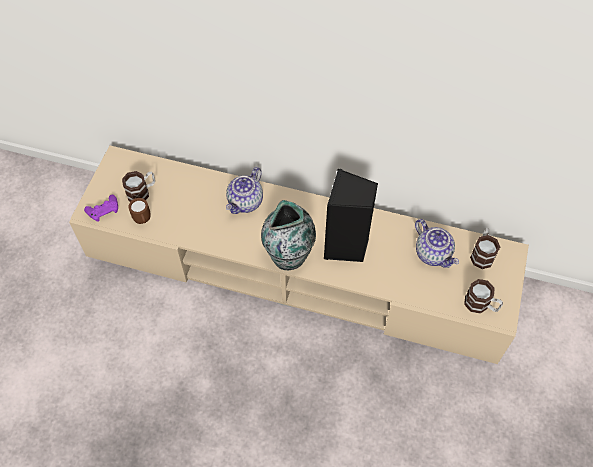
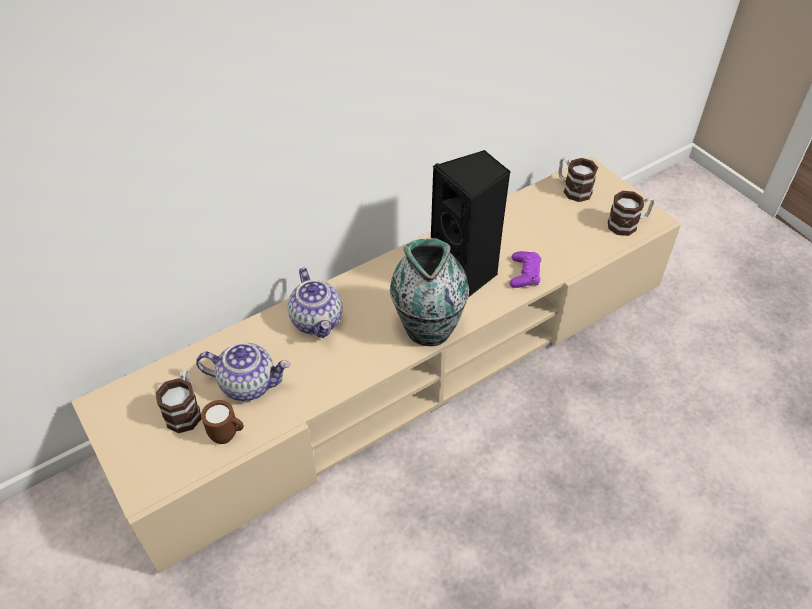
camera: 50 degrees left, 10 degrees down
purple game controller [84,195,118,222] -> purple game controller moved to [509,251,541,288]
teapot [415,219,459,268] -> teapot moved to [196,343,290,401]

